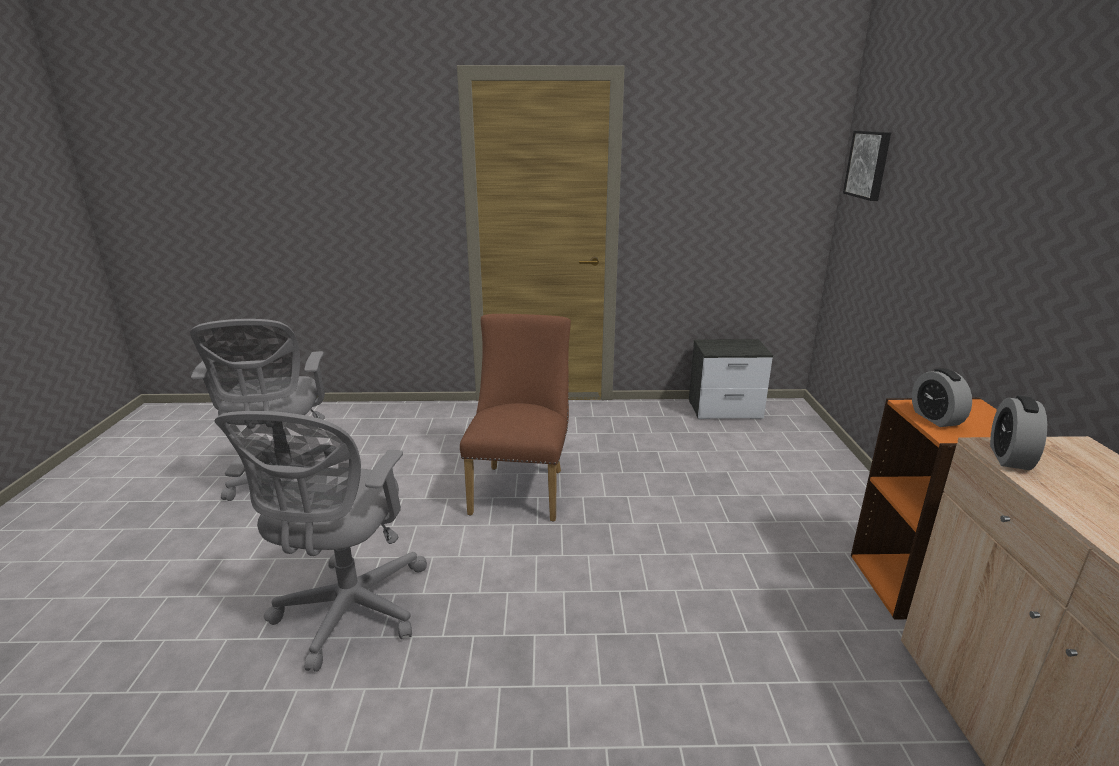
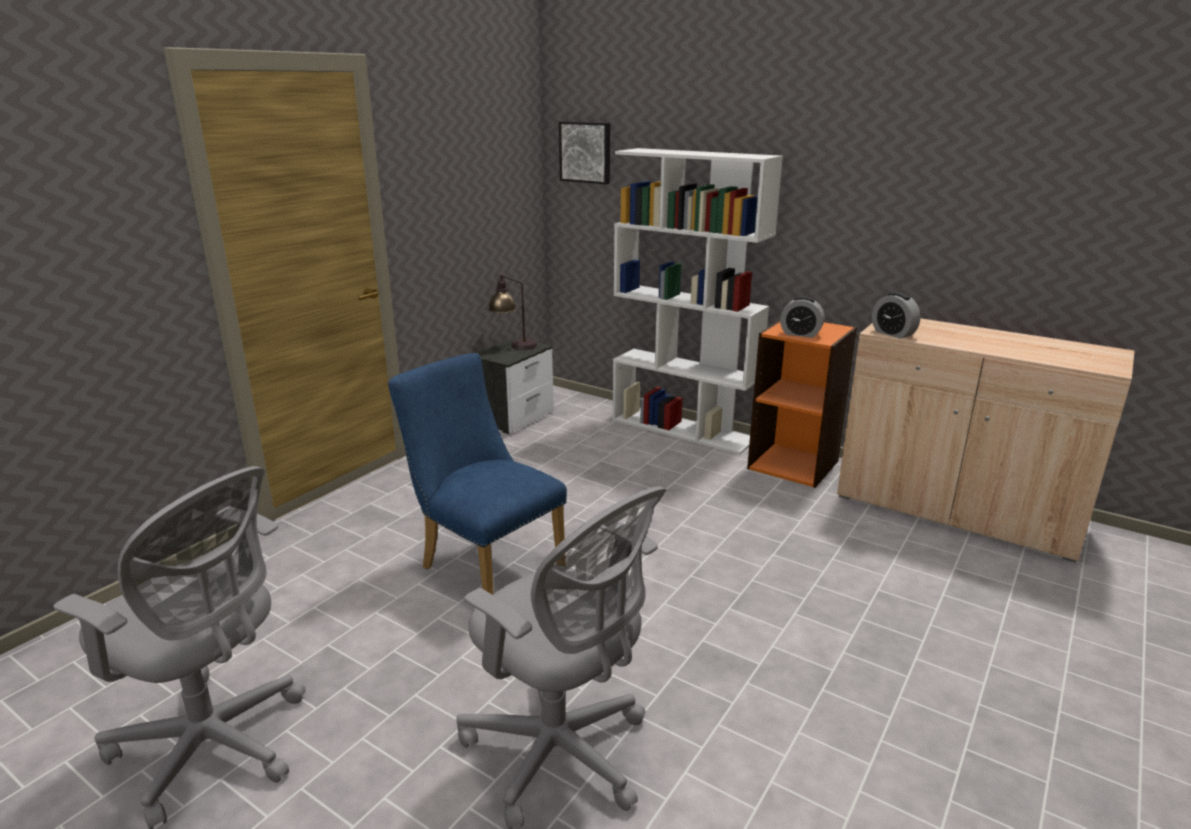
camera: 55 degrees left, 0 degrees up
brown chair [460,314,571,522] -> blue chair [388,353,567,595]
none -> table lamp [488,274,537,350]
none -> white bookcase [612,148,783,455]

